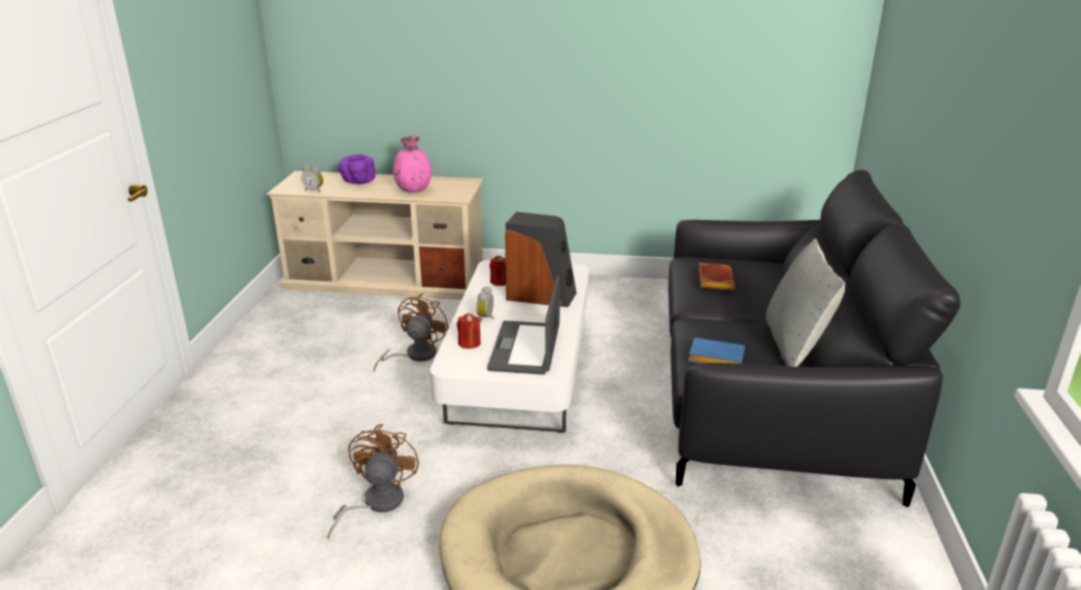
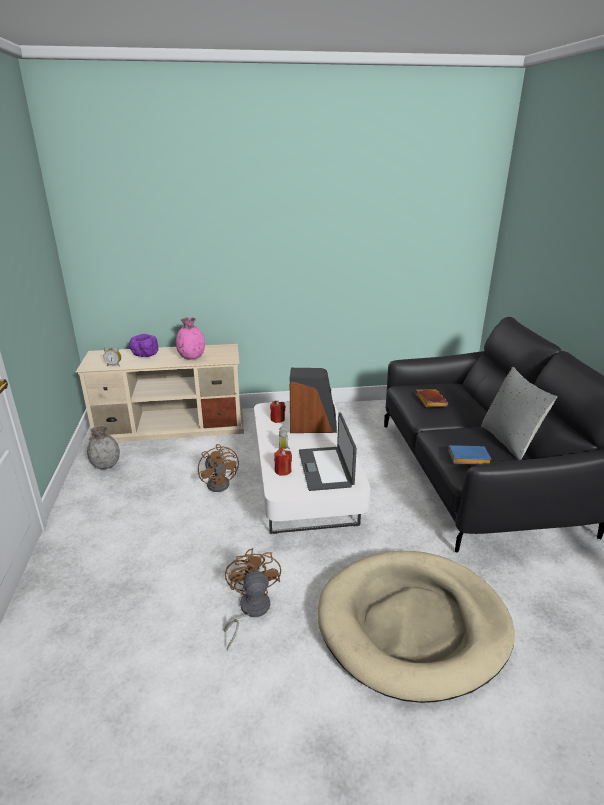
camera: 15 degrees left, 0 degrees up
brown fan [374,293,449,372] -> brown fan turned 150 degrees clockwise [198,444,239,492]
none -> grey vase [87,425,120,469]

